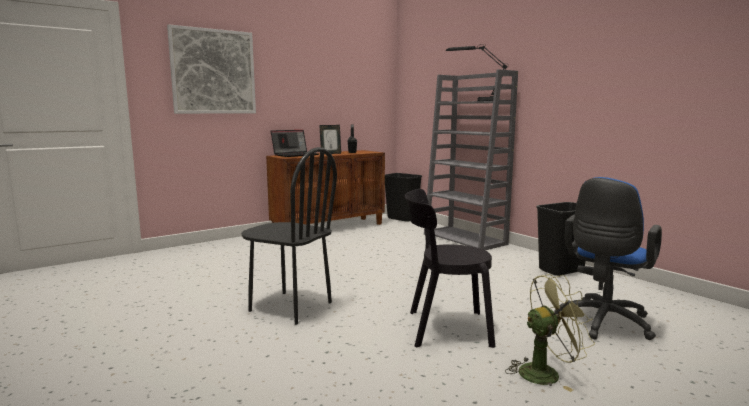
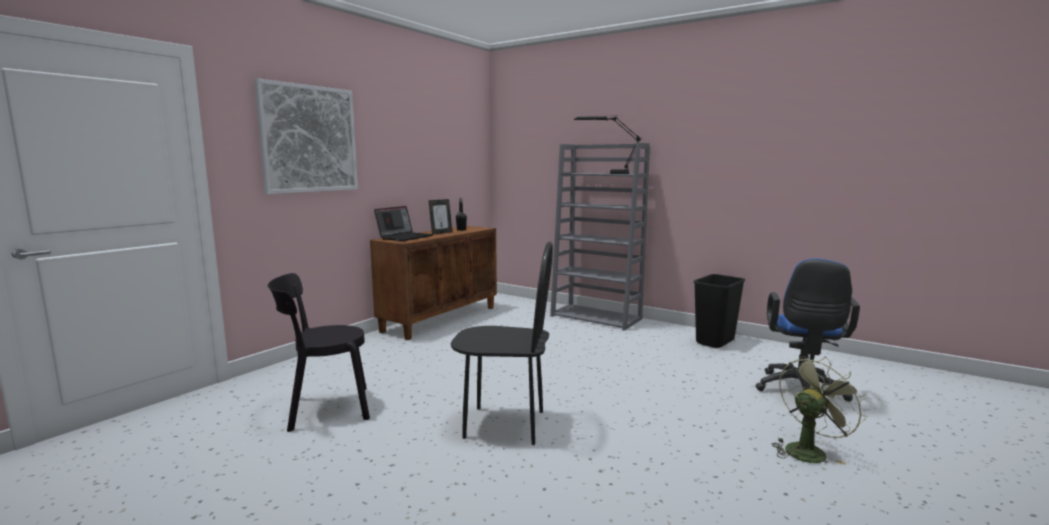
camera: 20 degrees left, 0 degrees up
black trash can [385,173,422,222] -> none
black chair [405,189,495,348] -> black chair moved to [268,273,370,432]

